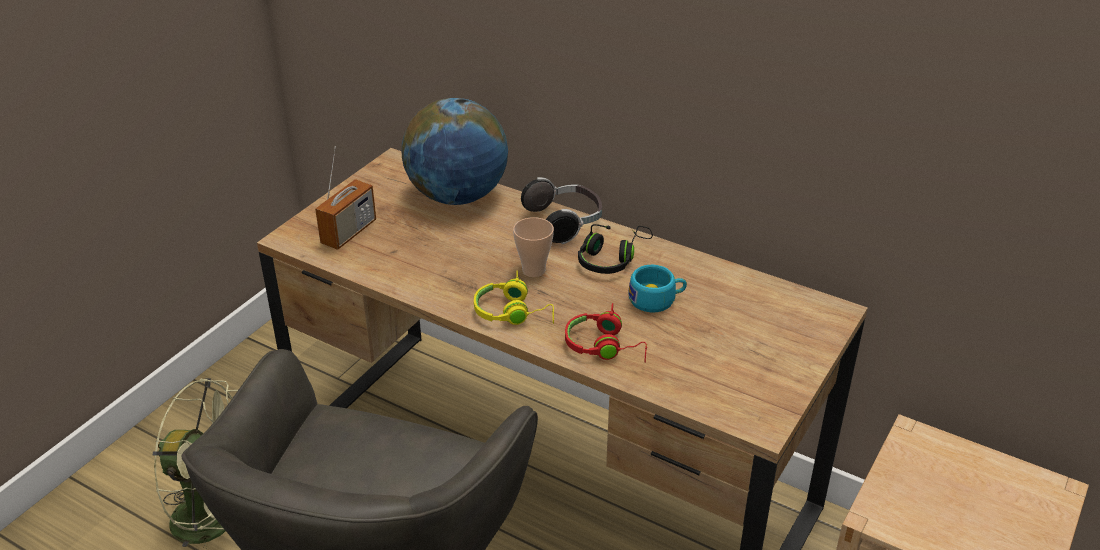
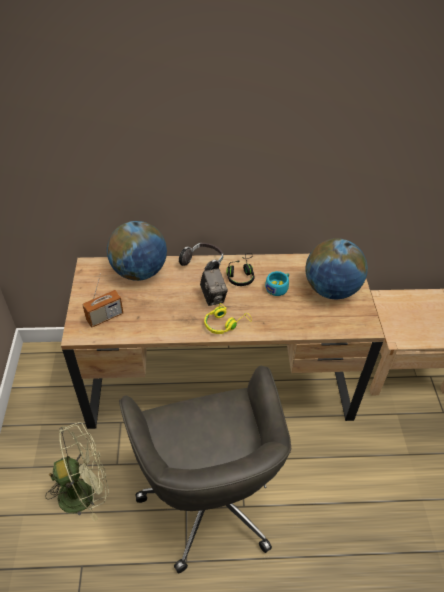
camera: 35 degrees left, 10 degrees up
radio [315,146,376,250] -> radio turned 60 degrees clockwise [82,273,123,328]
cup [513,217,554,277] -> camera [200,268,228,306]
red headphones [565,303,647,362] -> none
none -> globe [305,238,368,299]

